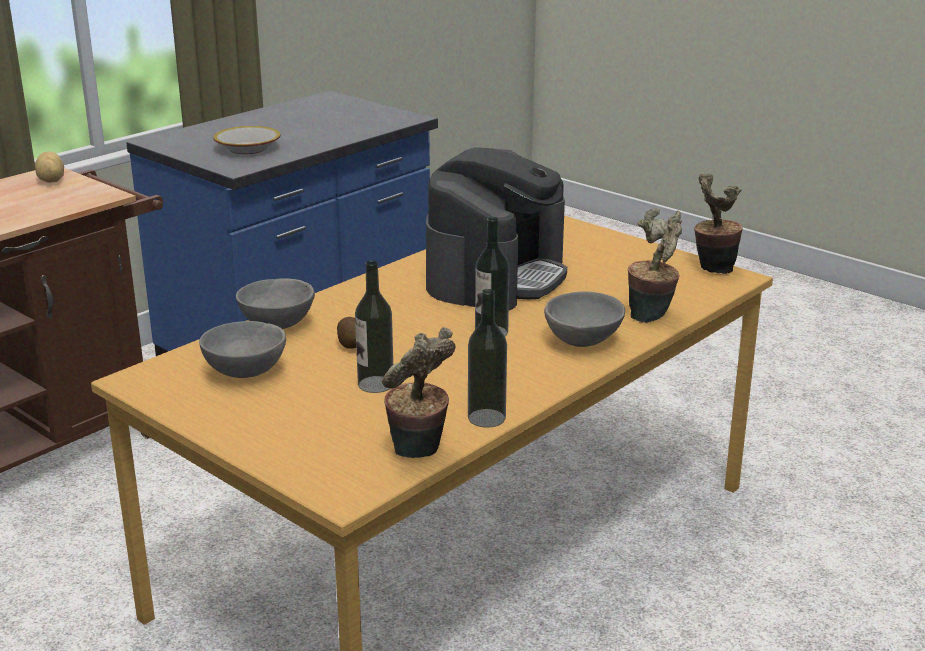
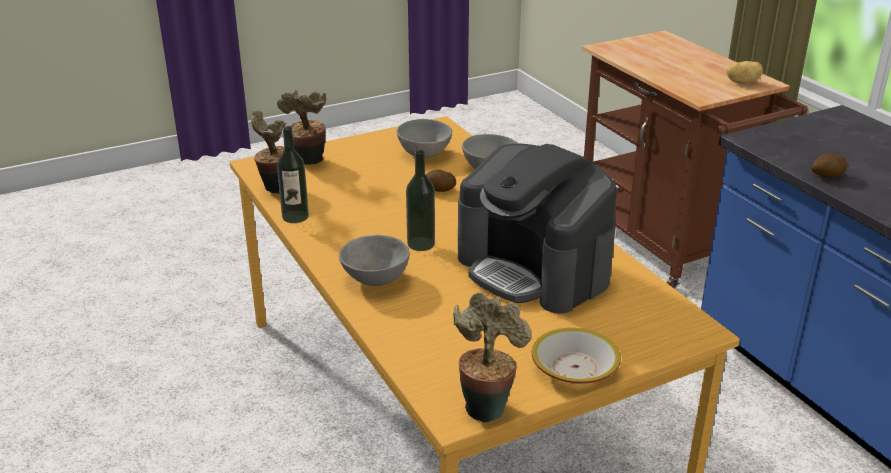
camera: 110 degrees right, 5 degrees up
bowl [213,126,281,154] -> bowl moved to [532,328,621,384]
bottle [355,260,393,393] -> none
potted plant [628,208,682,323] -> potted plant moved to [277,90,327,165]
none -> potato [811,154,847,178]

